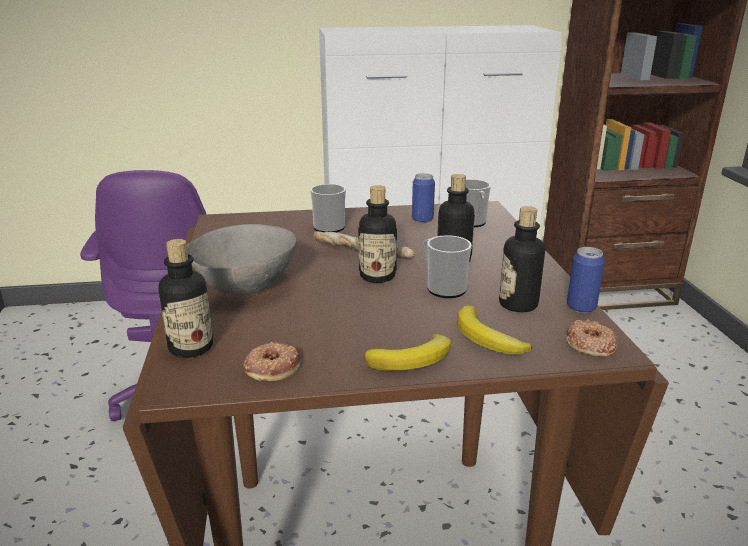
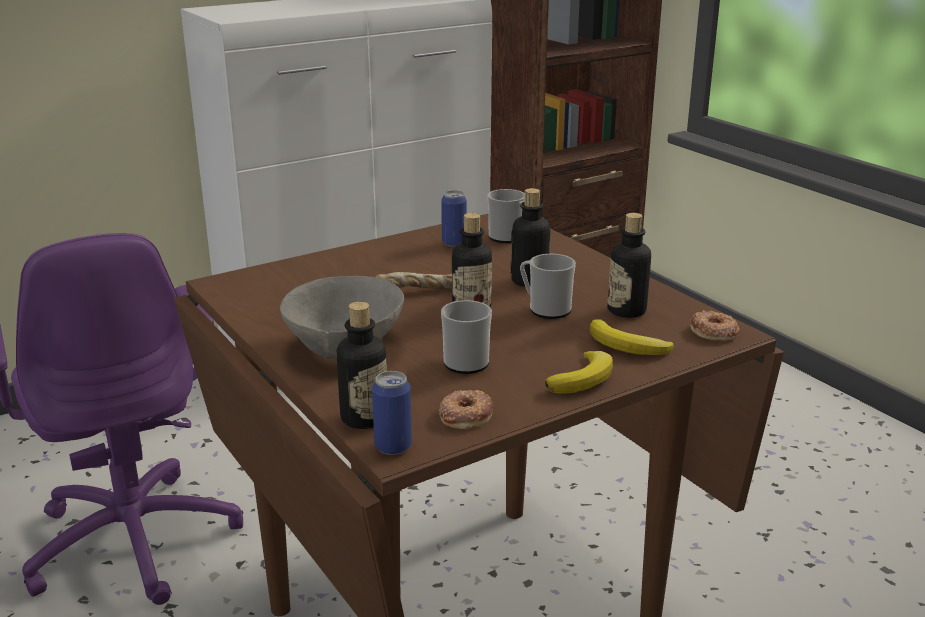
camera: 25 degrees left, 0 degrees up
mug [310,184,346,232] -> mug moved to [441,300,492,374]
can [567,247,605,313] -> can moved to [372,371,412,455]

